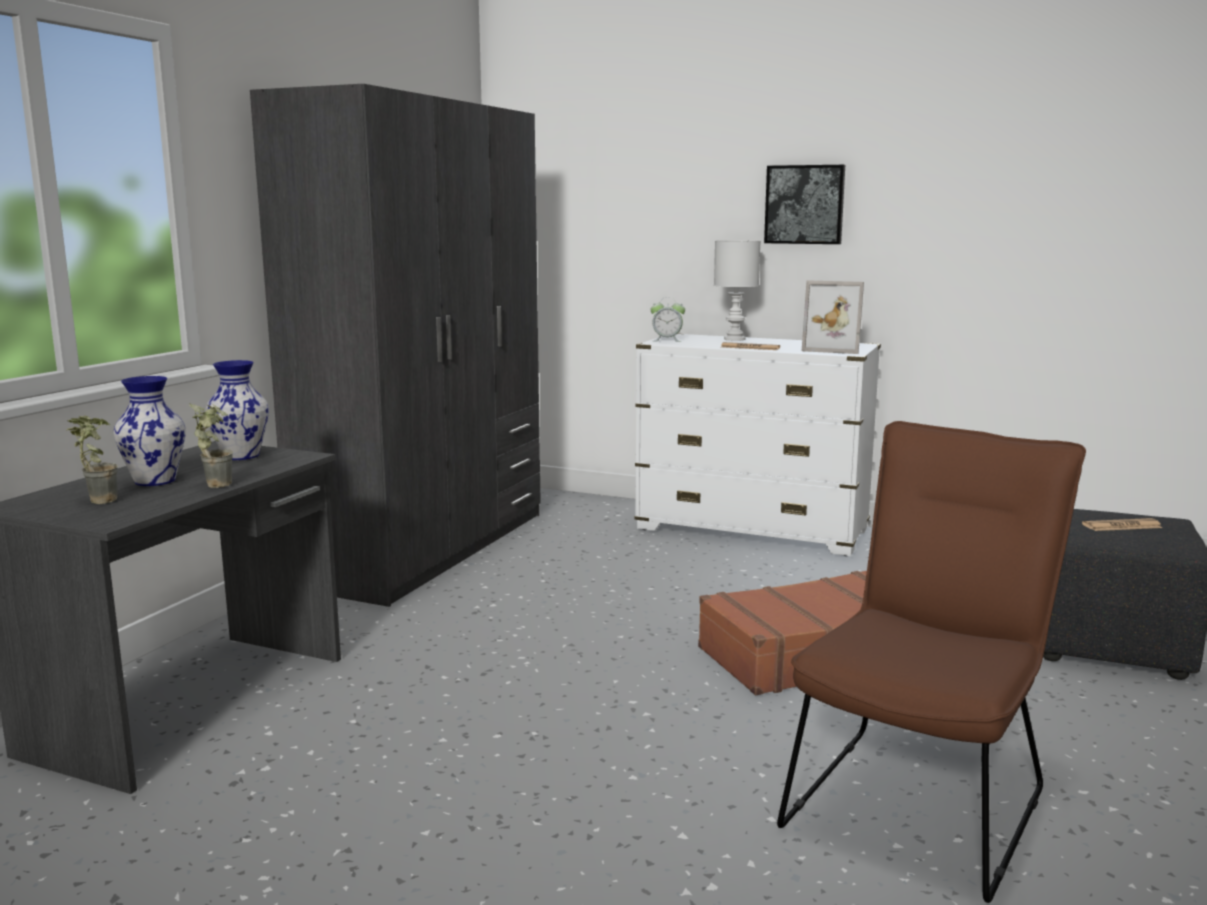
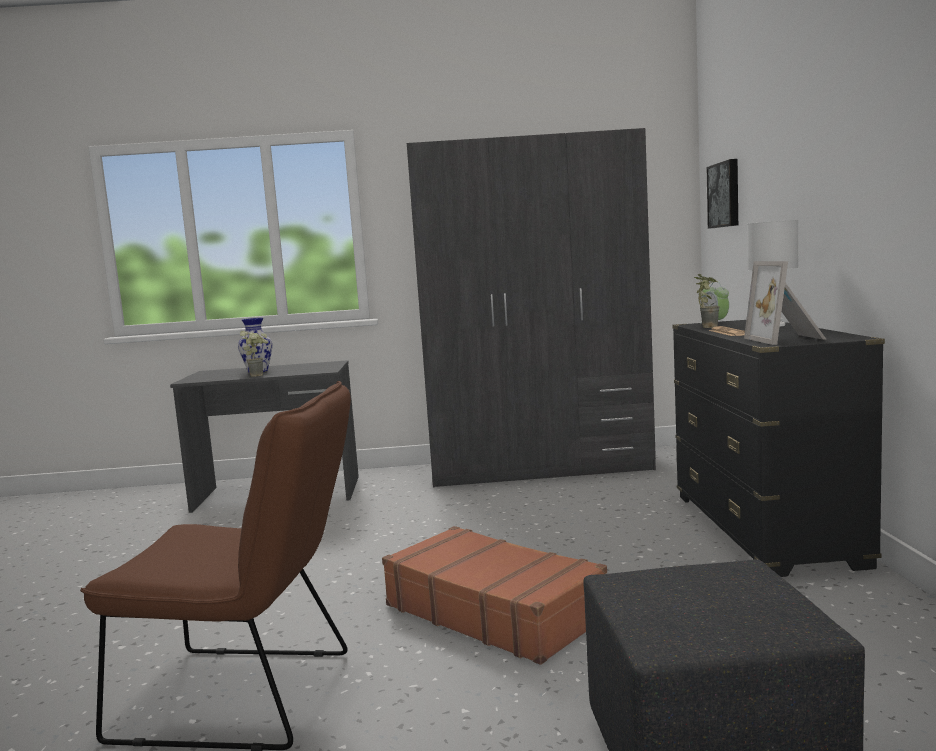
camera: 65 degrees right, 5 degrees down
potted plant [66,416,118,504] -> potted plant moved to [694,274,720,328]
vase [205,360,269,460] -> none
white dresser [635,333,881,556] -> black dresser [672,320,885,577]
picture [764,165,845,244] -> picture moved to [707,159,738,229]
newspaper [1082,518,1162,531] -> none

